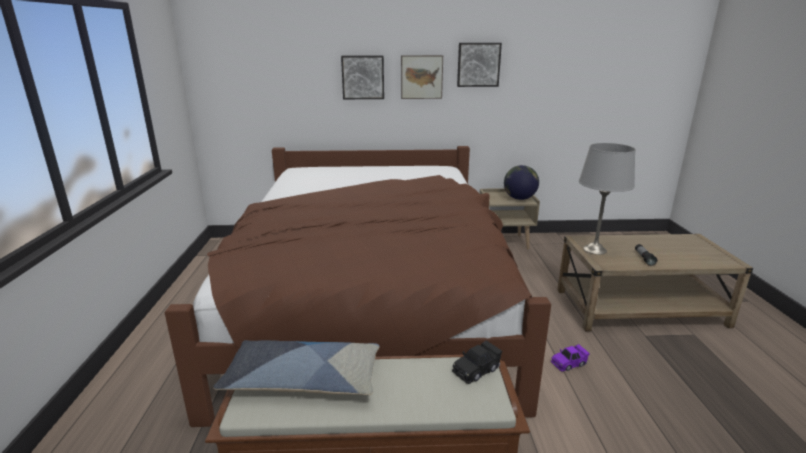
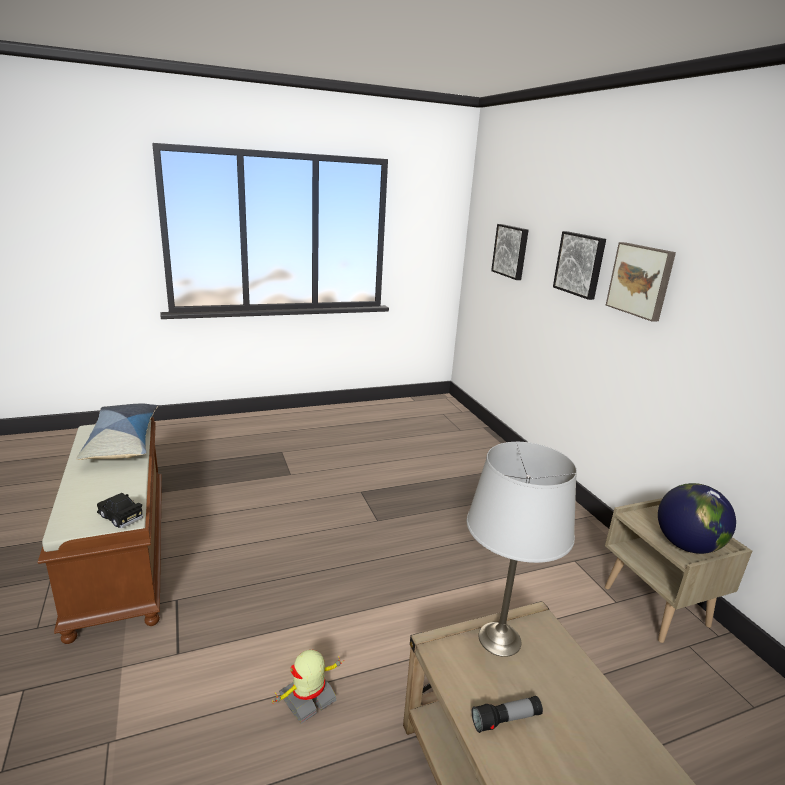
camera: 70 degrees right, 0 degrees up
brown bed [164,146,551,427] -> none
picture [457,43,502,87] -> picture moved to [491,224,529,280]
purple toy car [551,344,590,372] -> toy robot [271,650,343,724]

